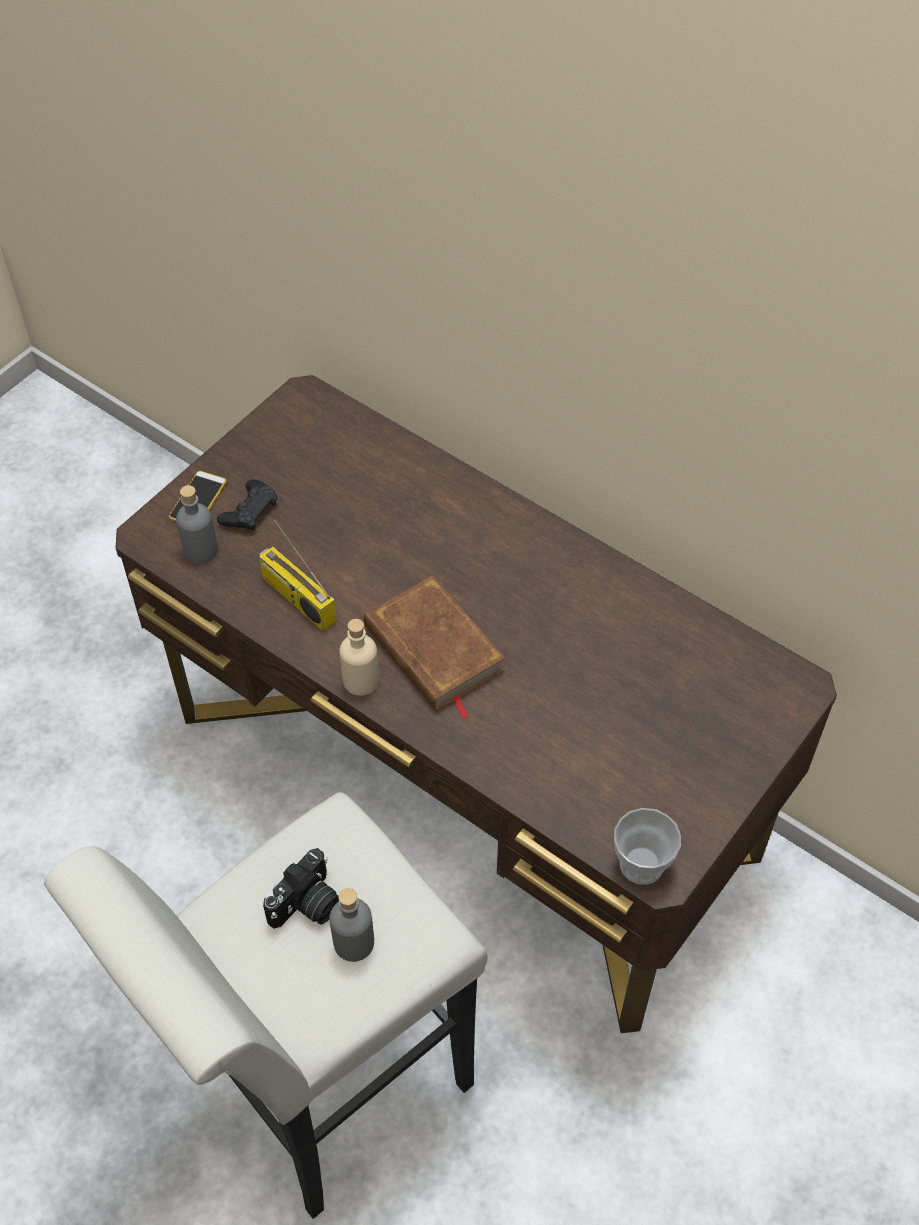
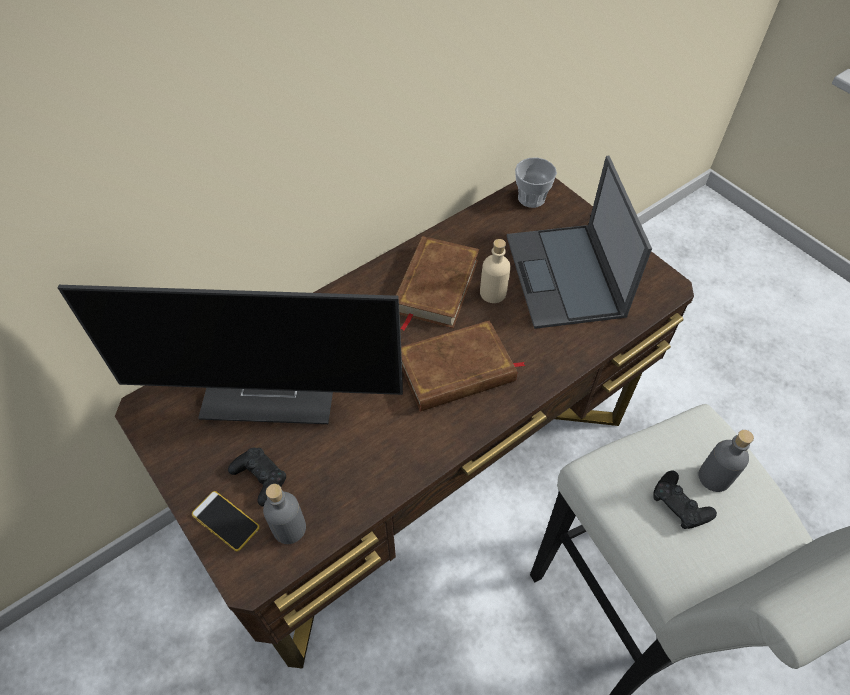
camera: 75 degrees left, 0 degrees up
radio [259,520,337,631] -> none
camera [263,848,339,929] -> black game controller [653,470,717,529]
beige bottle [339,619,379,696] -> beige bottle moved to [480,239,511,303]
cup [614,808,681,885] -> cup moved to [515,158,557,208]
none -> monitor [58,285,403,424]
none -> brown book [395,236,479,331]
none -> laptop [507,156,652,329]

